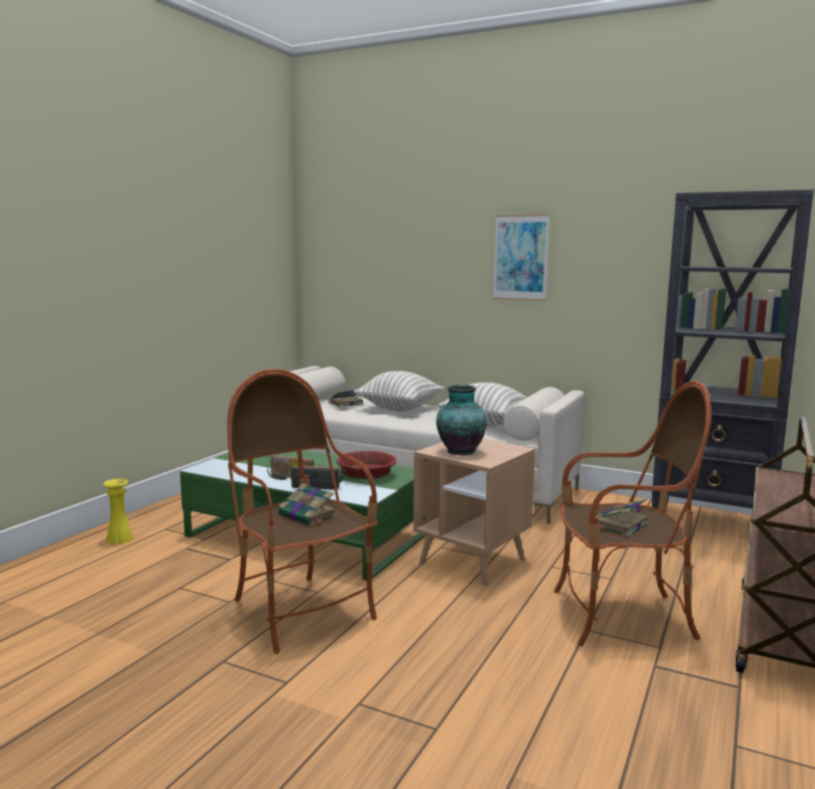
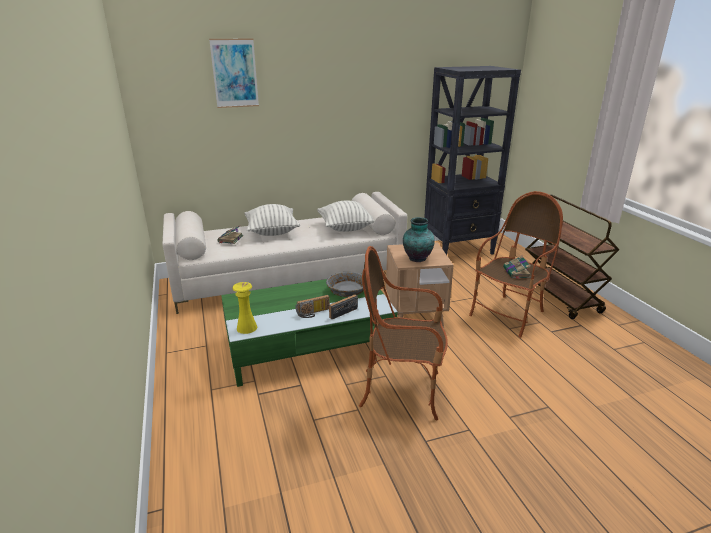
camera: 45 degrees left, 15 degrees up
yellow vase [103,479,134,544] -> yellow vase moved to [233,282,257,334]
book [278,484,336,526] -> none
red bowl [336,451,396,479] -> grey bowl [326,272,364,297]
picture [493,214,550,301] -> picture moved to [209,38,259,108]

